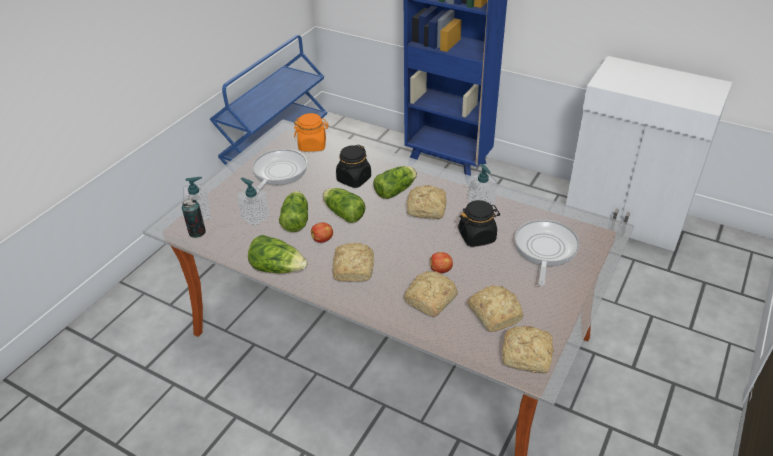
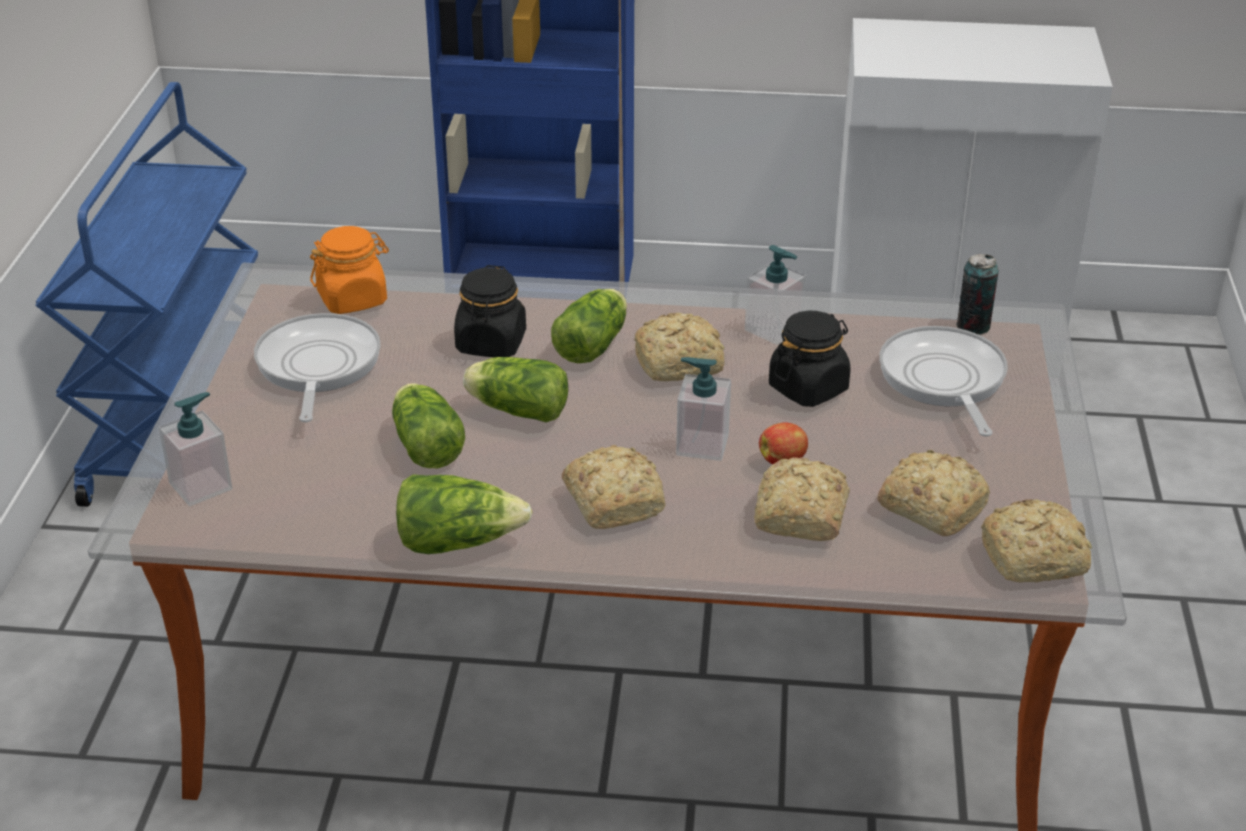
camera: 25 degrees left, 5 degrees down
can [182,199,206,238] -> can moved to [956,254,999,335]
soap dispenser [237,178,270,226] -> soap dispenser moved to [676,357,731,461]
apple [311,222,333,243] -> none

